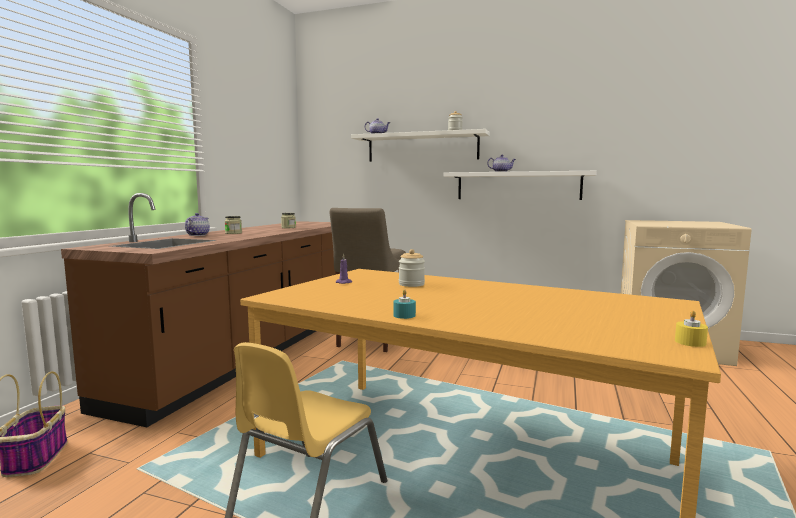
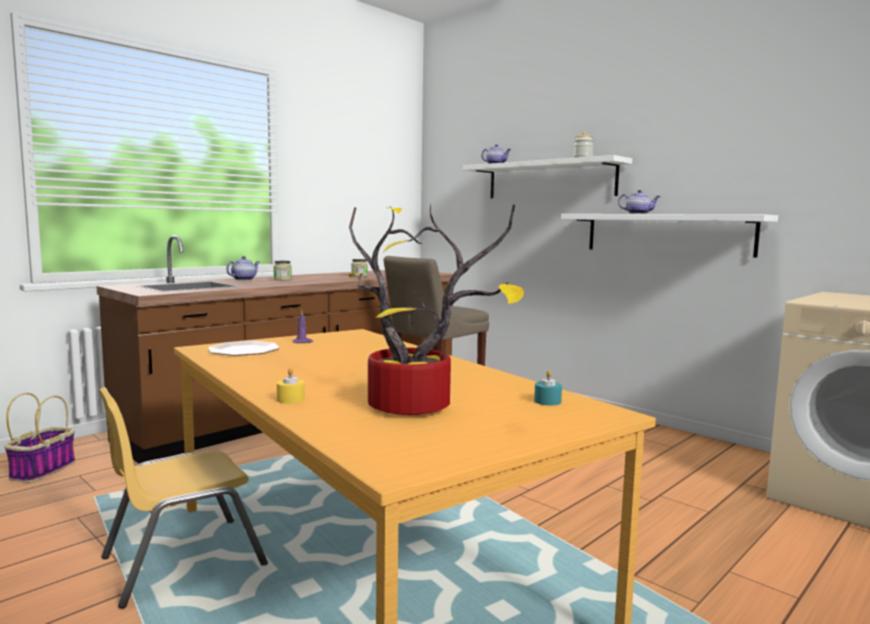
camera: 25 degrees right, 0 degrees up
turquoise candle [393,289,416,319] -> turquoise candle moved to [534,370,562,406]
jar [399,249,425,287] -> none
yellow candle [675,311,708,347] -> yellow candle moved to [277,368,305,404]
none -> plate [209,341,280,356]
none -> potted plant [349,203,524,415]

